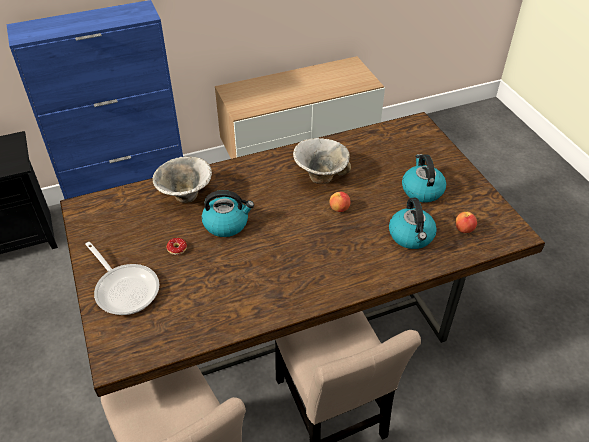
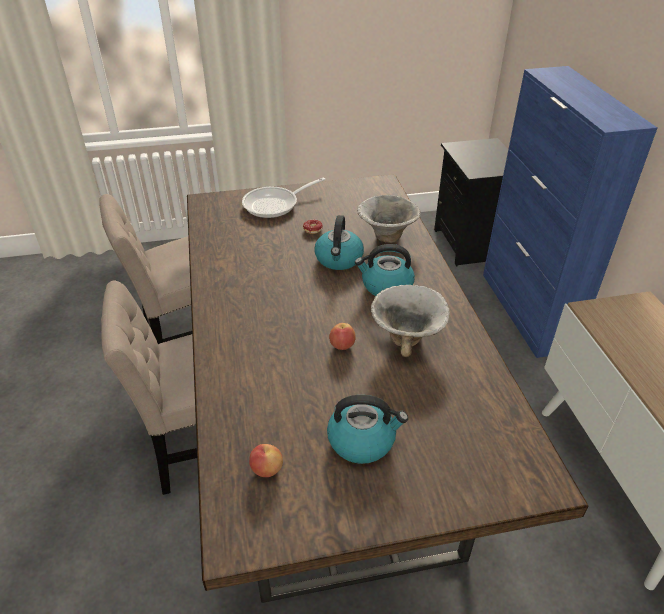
camera: 100 degrees right, 5 degrees down
kettle [389,198,437,249] -> kettle moved to [355,244,415,296]

